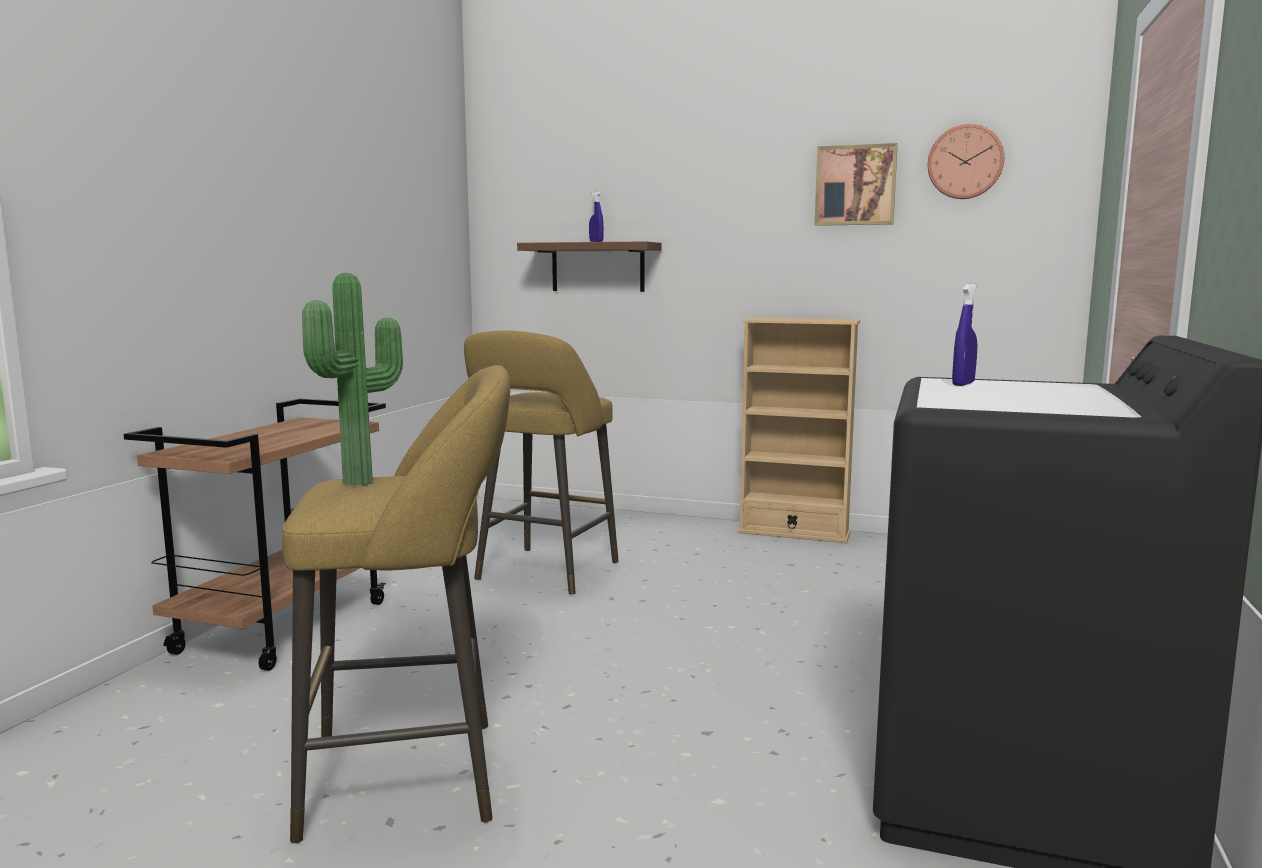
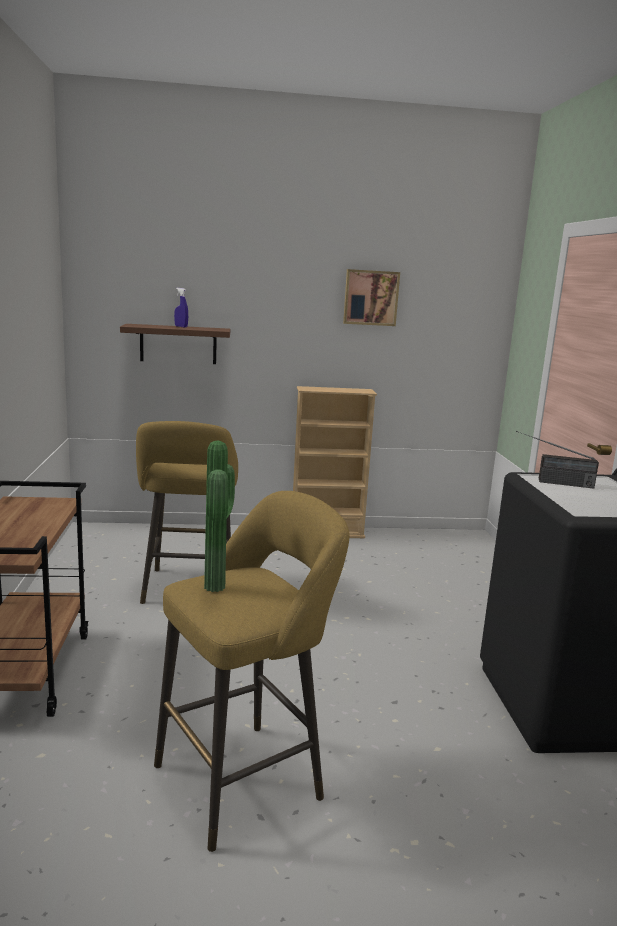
camera: 25 degrees left, 5 degrees up
wall clock [928,124,1004,199] -> none
blue spray bottle [952,283,978,386] -> radio [516,431,599,489]

